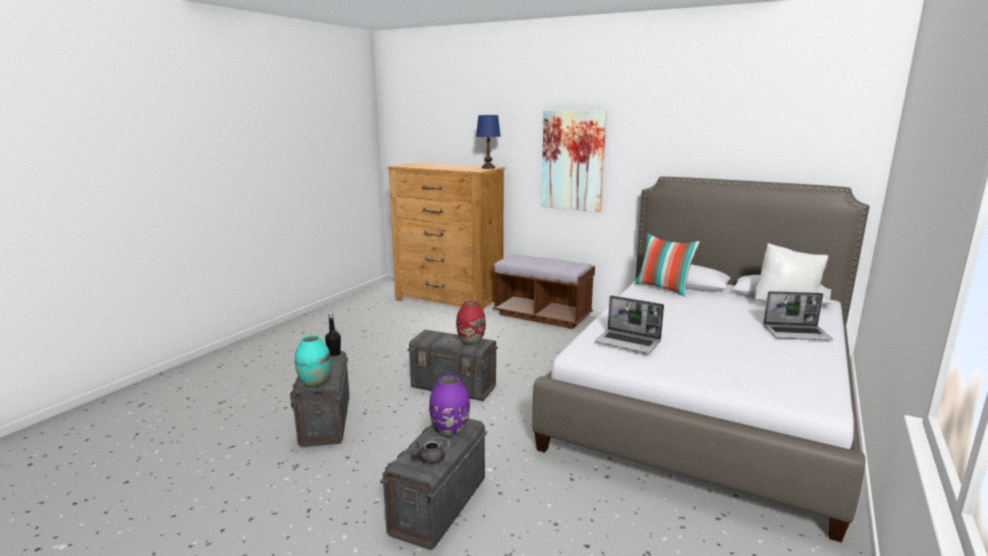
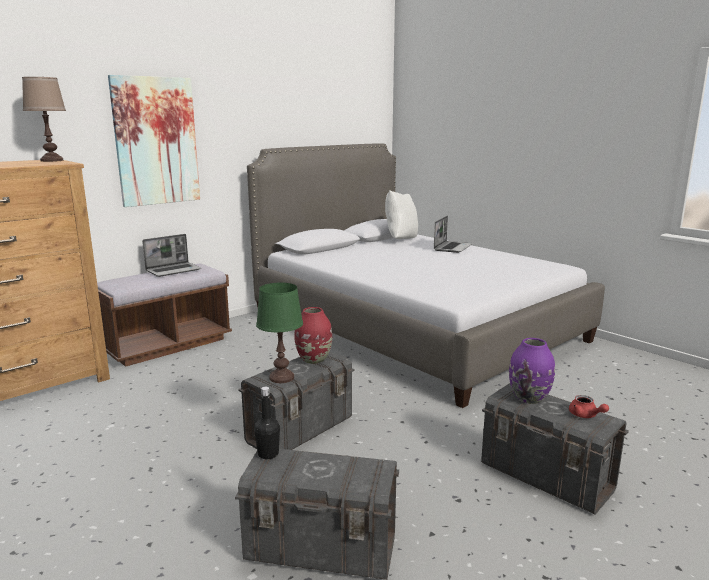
camera: 70 degrees left, 0 degrees up
turquoise vase [295,335,331,387] -> none
grey teapot [411,440,445,464] -> red teapot [569,395,609,418]
blue table lamp [476,115,501,169] -> brown table lamp [22,77,66,162]
laptop [595,295,664,353] -> laptop moved to [142,234,201,277]
pillow [635,233,700,297] -> none
none -> green table lamp [256,283,303,383]

